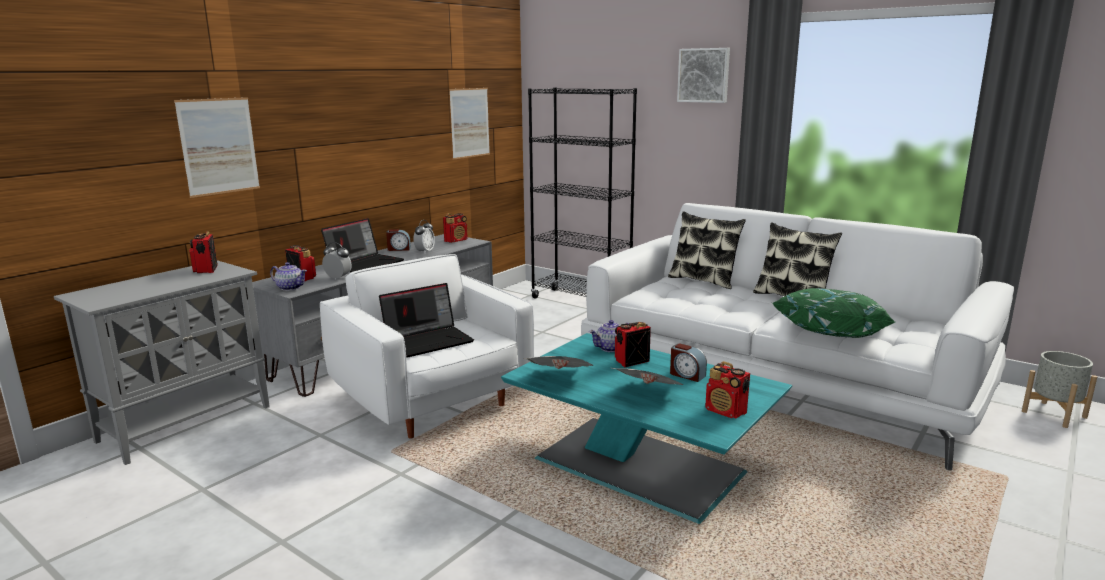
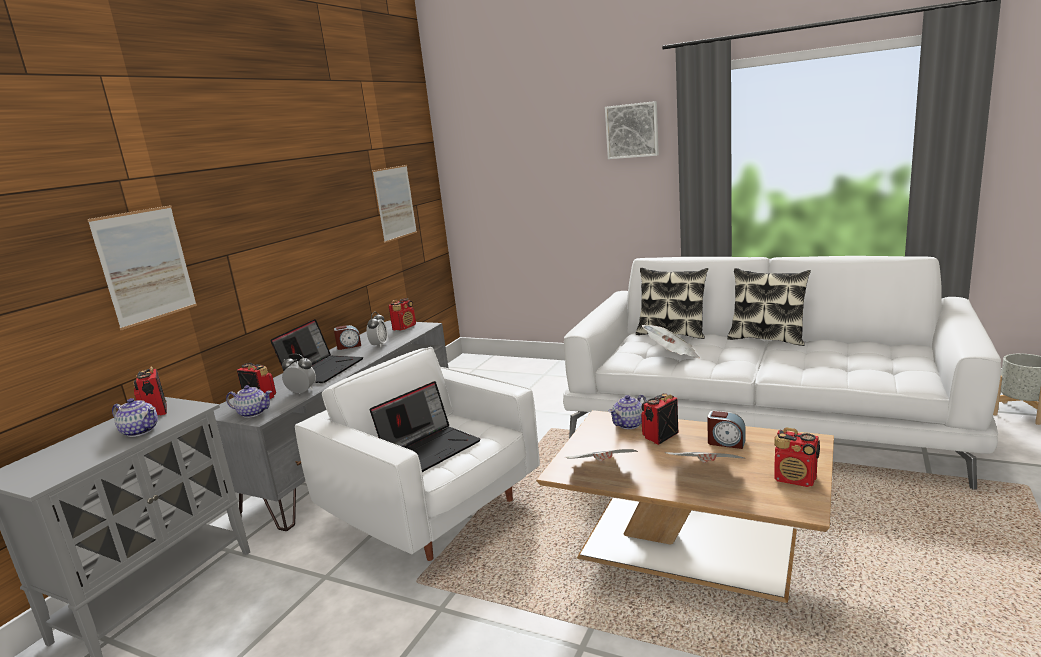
camera: 10 degrees left, 0 degrees up
turquoise coffee table [501,333,792,524] -> brown coffee table [536,410,834,603]
black bookcase [528,88,637,299] -> none
green pillow [773,288,895,338] -> none
none -> teapot [112,398,158,437]
none -> newspaper [642,325,700,358]

